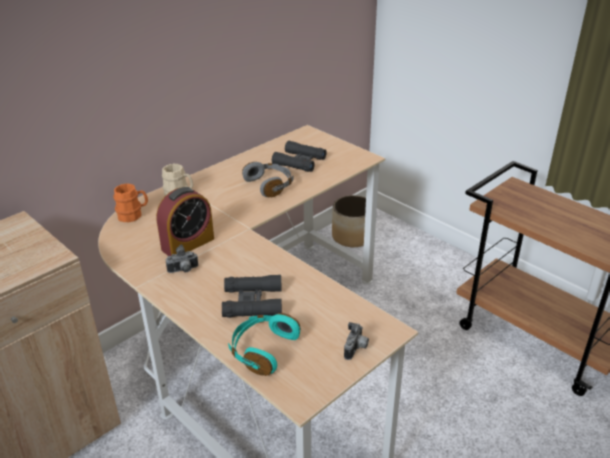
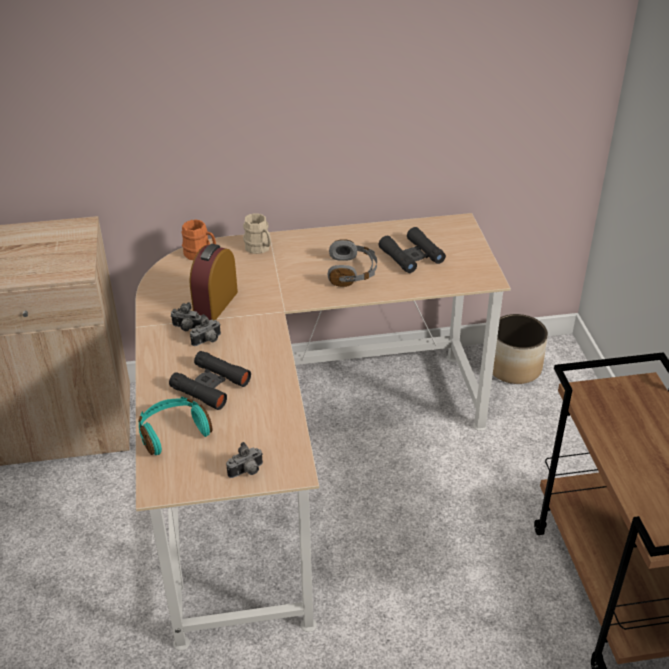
camera: 35 degrees right, 5 degrees up
alarm clock [156,187,214,256] -> alarm clock turned 120 degrees clockwise [189,244,238,320]
none -> camera [190,314,221,346]

